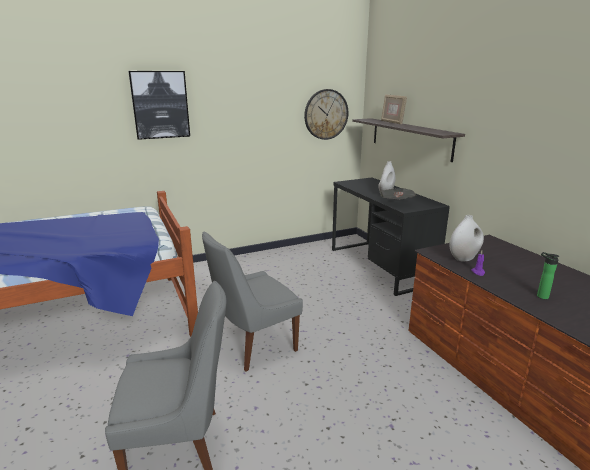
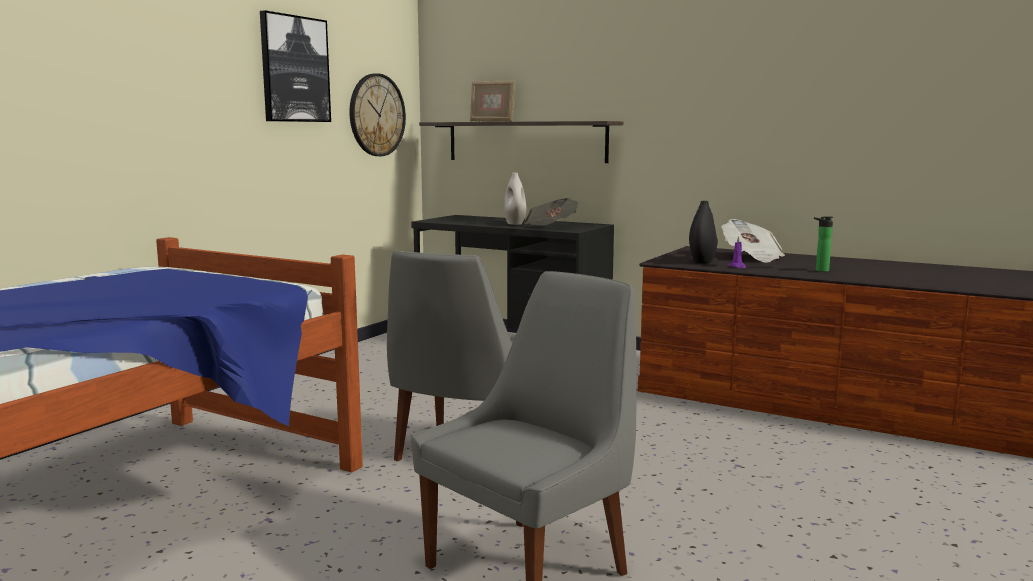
camera: 35 degrees left, 10 degrees down
picture [128,71,190,140] -> picture moved to [260,10,331,122]
white vase [450,215,484,261] -> black vase [689,201,718,263]
none -> newspaper [721,219,785,263]

